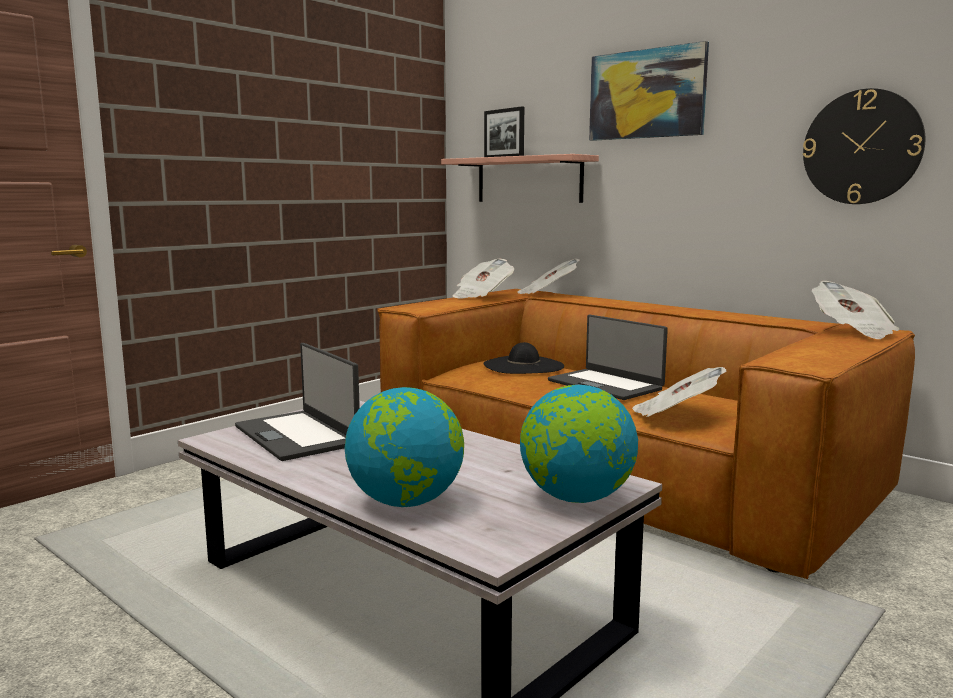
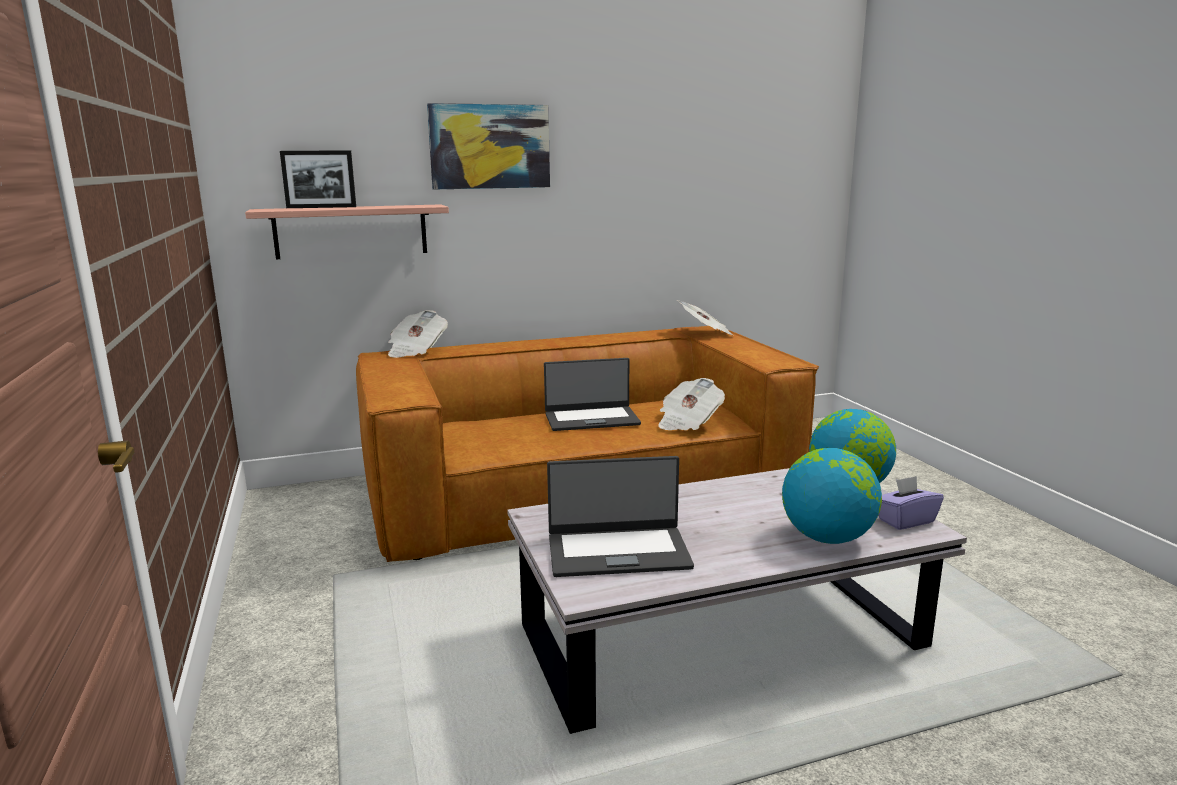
camera: 60 degrees left, 5 degrees up
newspaper [452,259,514,299] -> none
black hat [483,342,564,374] -> none
wall clock [803,88,925,204] -> none
none -> purple tissue box [878,476,944,530]

